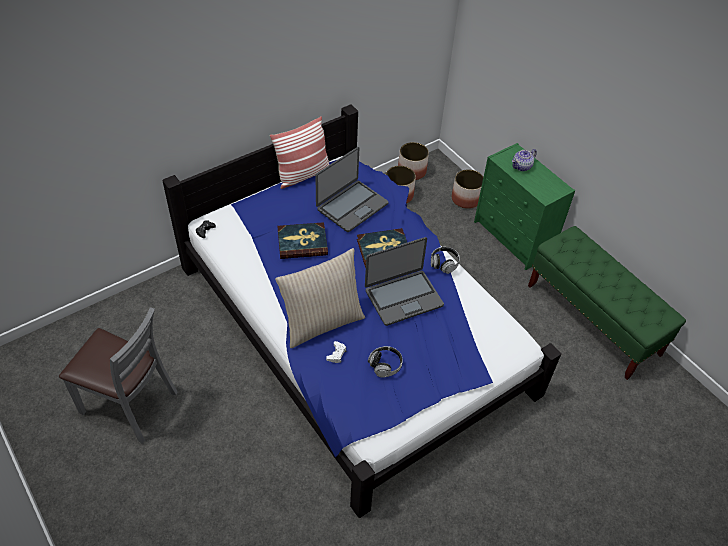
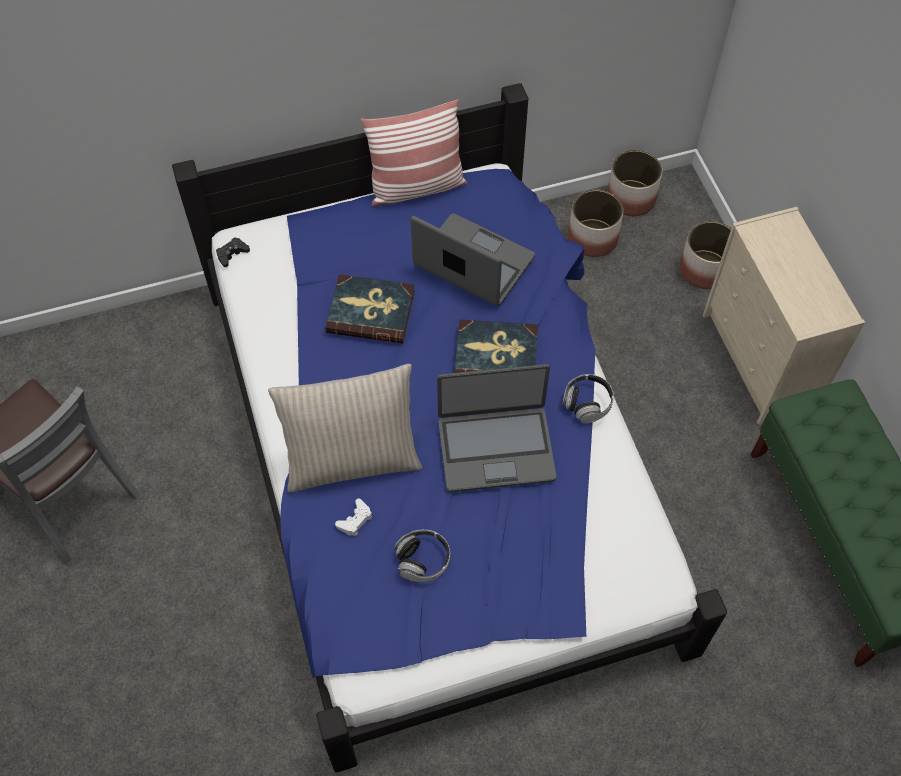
camera: 20 degrees right, 10 degrees up
laptop [315,147,388,232] -> laptop turned 120 degrees counterclockwise [411,213,535,306]
green dresser [474,143,575,270] -> beige dresser [703,207,865,425]
teapot [512,149,537,171] -> none

